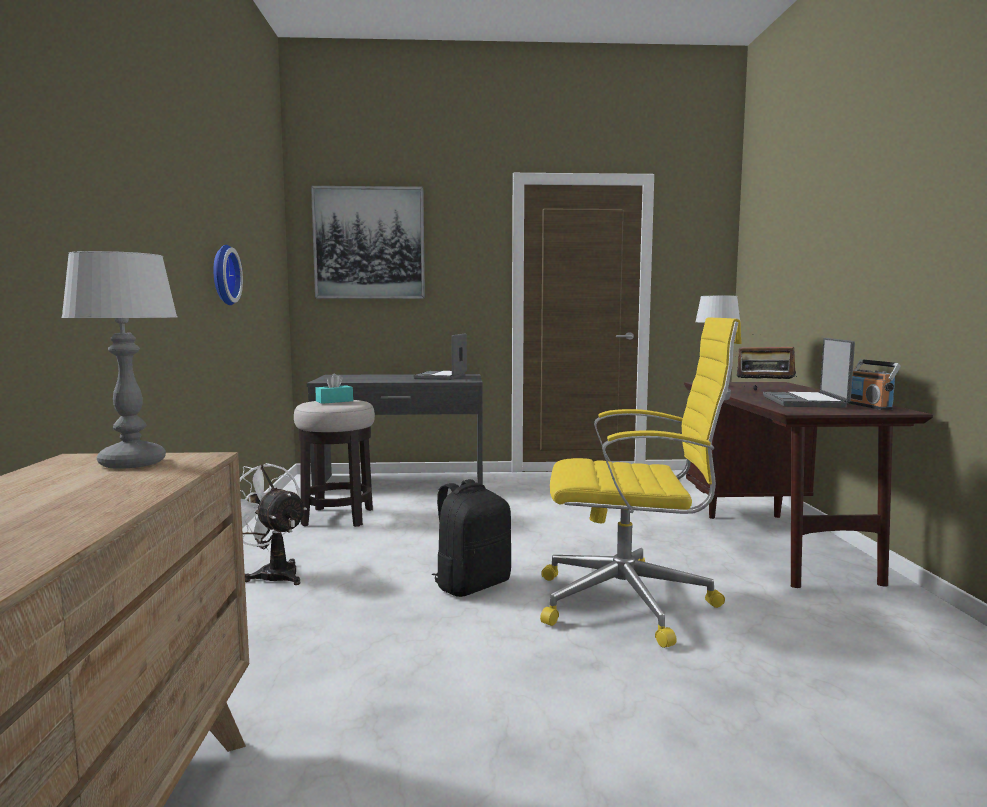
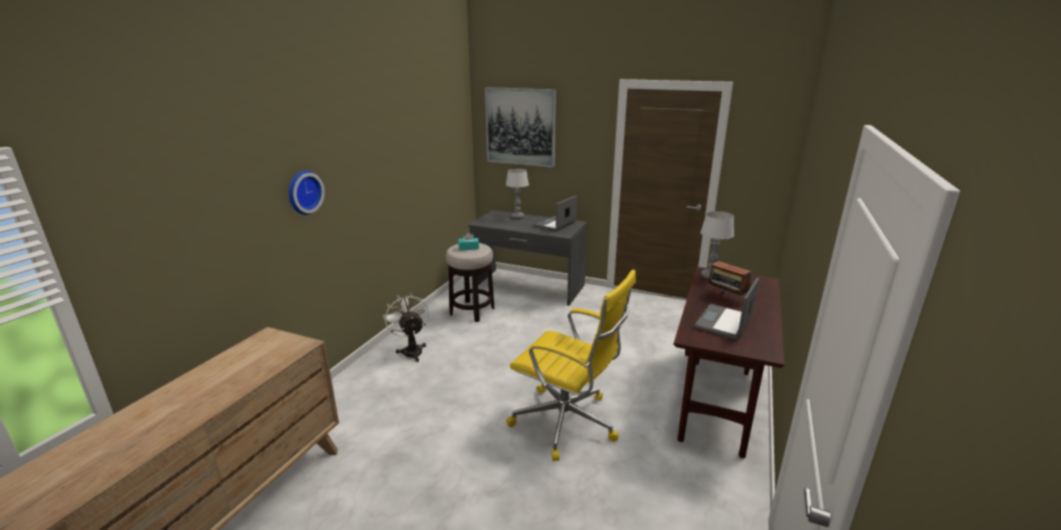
camera: 25 degrees right, 15 degrees up
table lamp [61,251,178,469] -> table lamp moved to [506,169,529,219]
wall clock [213,245,243,305] -> wall clock moved to [289,170,325,215]
black backpack [432,479,511,597] -> none
radio [849,359,901,410] -> none

